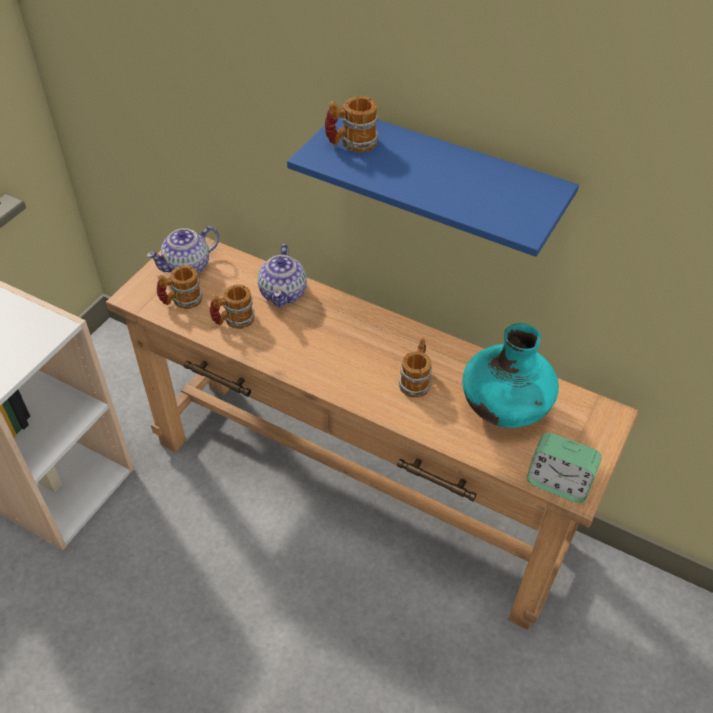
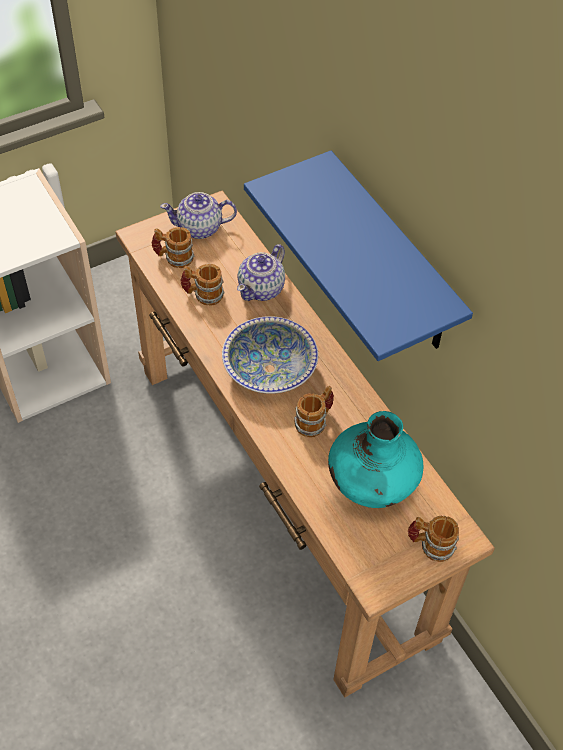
camera: 30 degrees right, 5 degrees up
mug [325,96,378,152] -> mug moved to [408,516,459,562]
alarm clock [527,433,602,503] -> none
none -> bowl [222,316,318,394]

